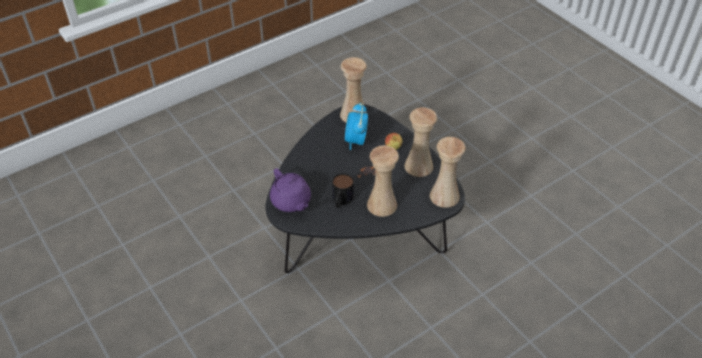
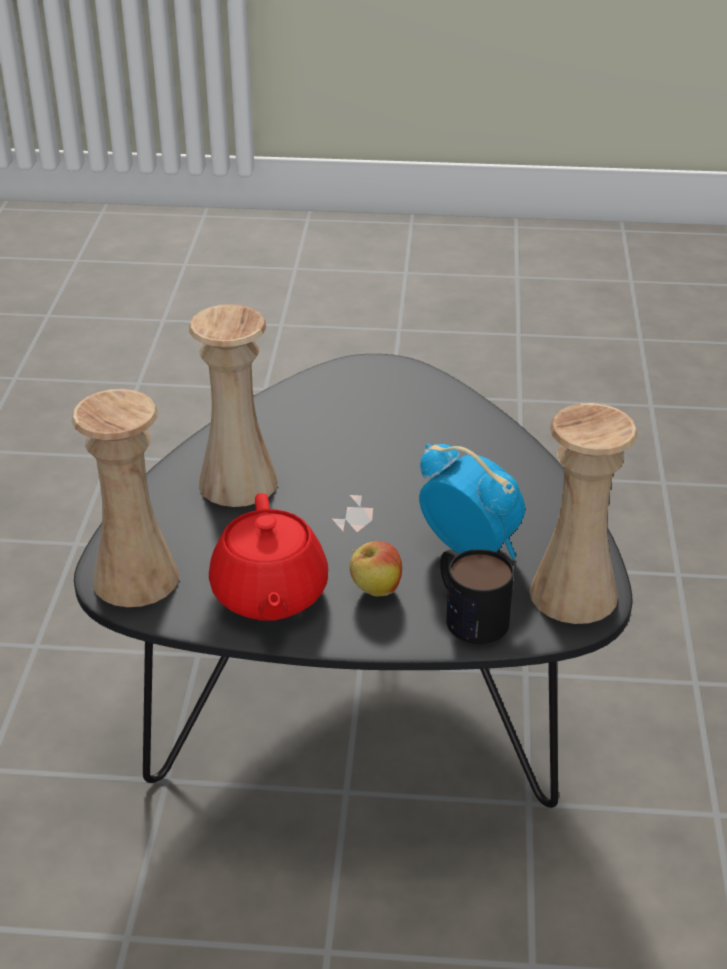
camera: 130 degrees right, 10 degrees down
purple teapot [270,168,311,212] -> none
mug [332,173,354,208] -> mug moved to [440,549,514,644]
beige vase [404,107,437,177] -> red teapot [209,493,328,621]

